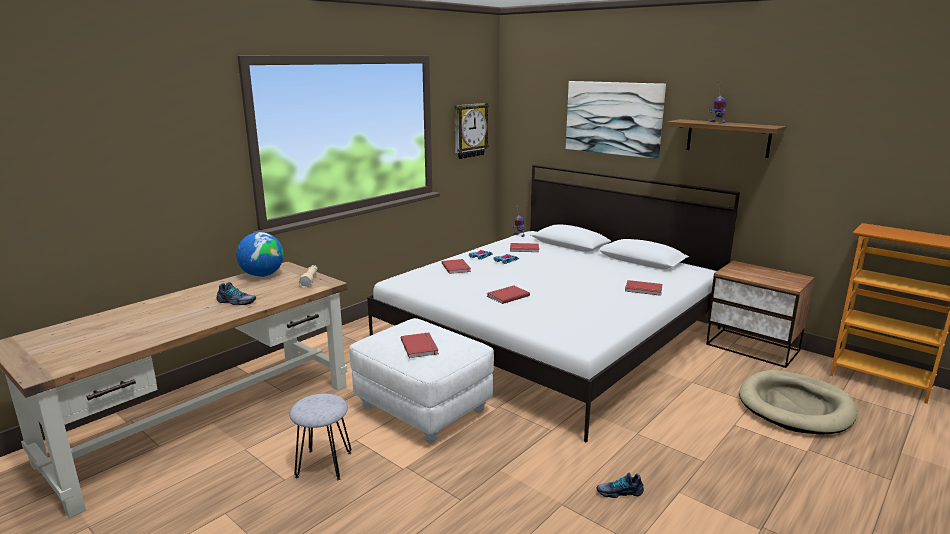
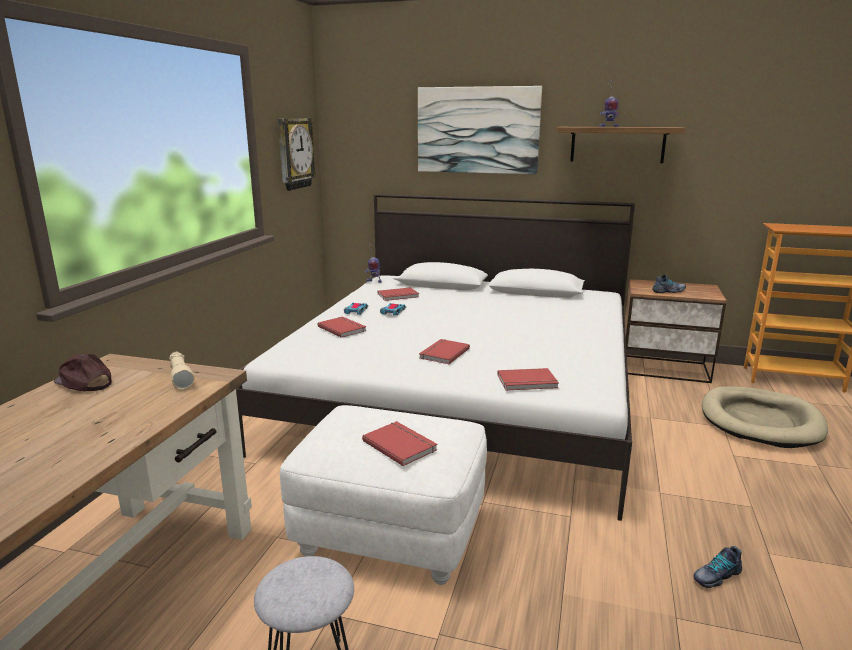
camera: 25 degrees left, 0 degrees up
shoe [217,282,256,305] -> shoe moved to [652,274,686,293]
globe [236,232,284,277] -> brown cap [54,354,112,392]
red book [625,280,663,296] -> red book moved to [498,368,559,390]

